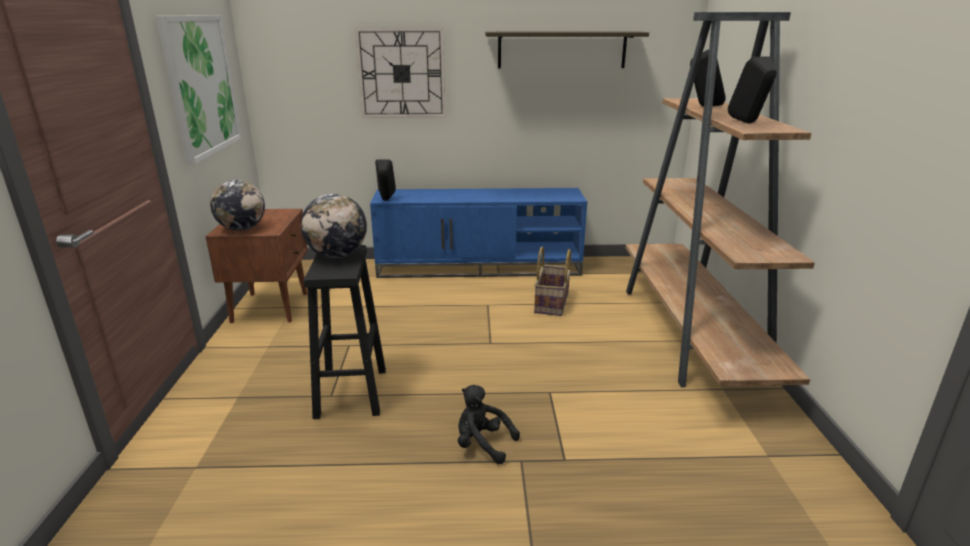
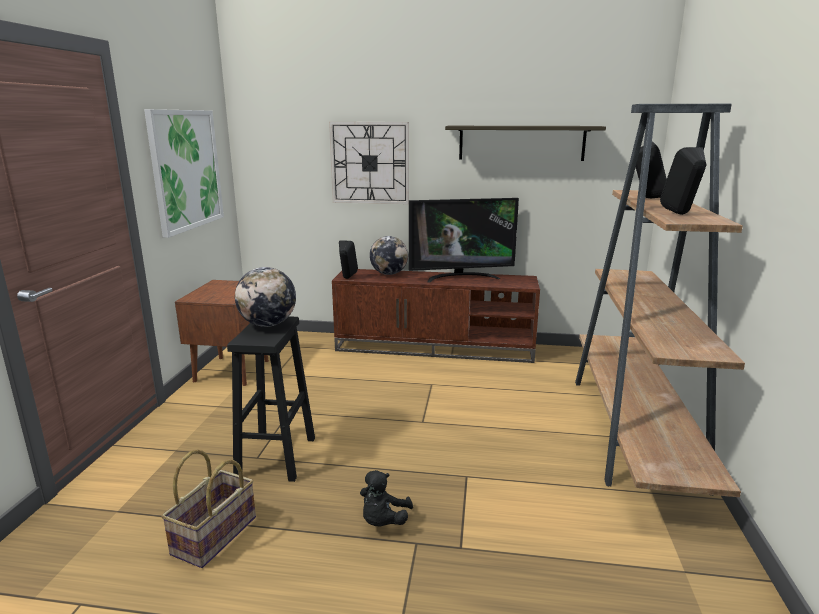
camera: 10 degrees right, 5 degrees down
globe [210,180,265,231] -> globe moved to [370,236,408,275]
blue tv stand [370,188,587,278] -> brown tv stand [332,269,540,363]
black plush toy [458,385,520,464] -> black plush toy turned 105 degrees counterclockwise [360,470,413,527]
basket [534,247,571,316] -> basket moved to [161,450,256,568]
none -> television [409,198,519,282]

